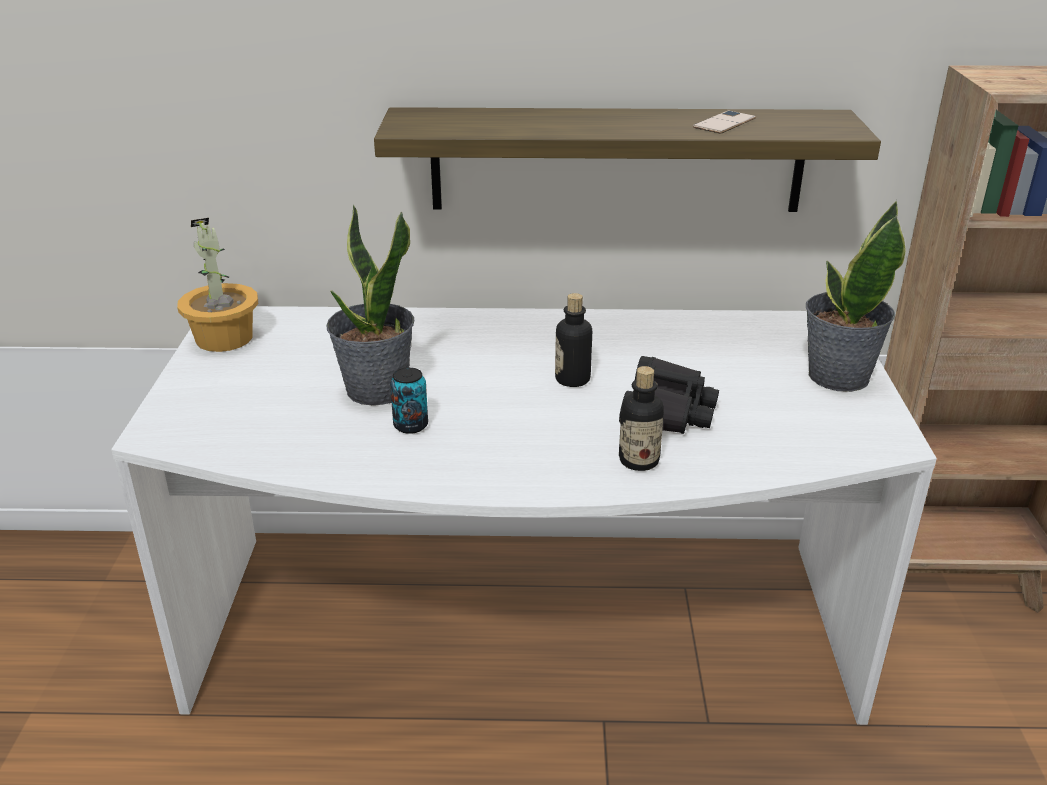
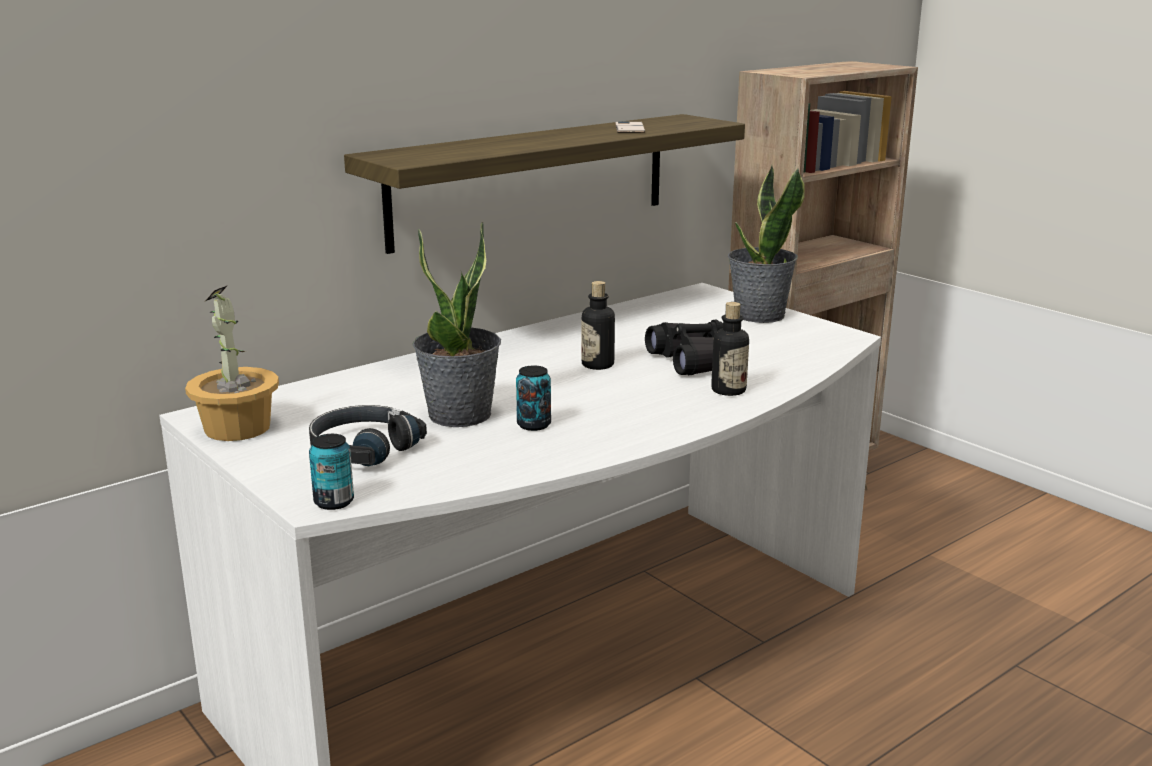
camera: 40 degrees left, 10 degrees down
none -> black headphones [309,405,427,466]
none -> can [309,434,354,510]

